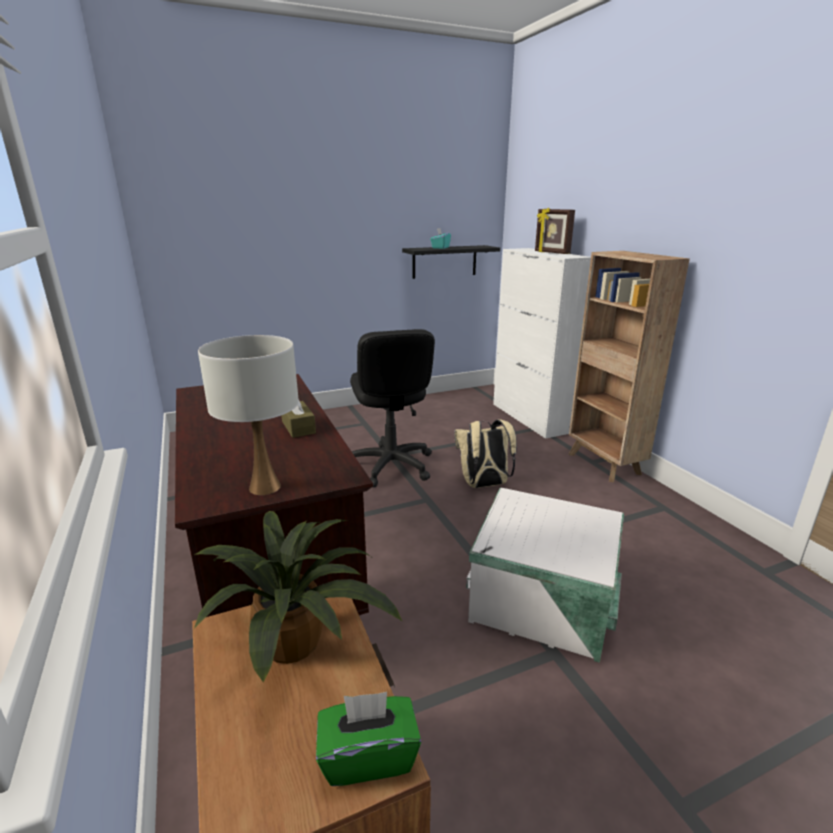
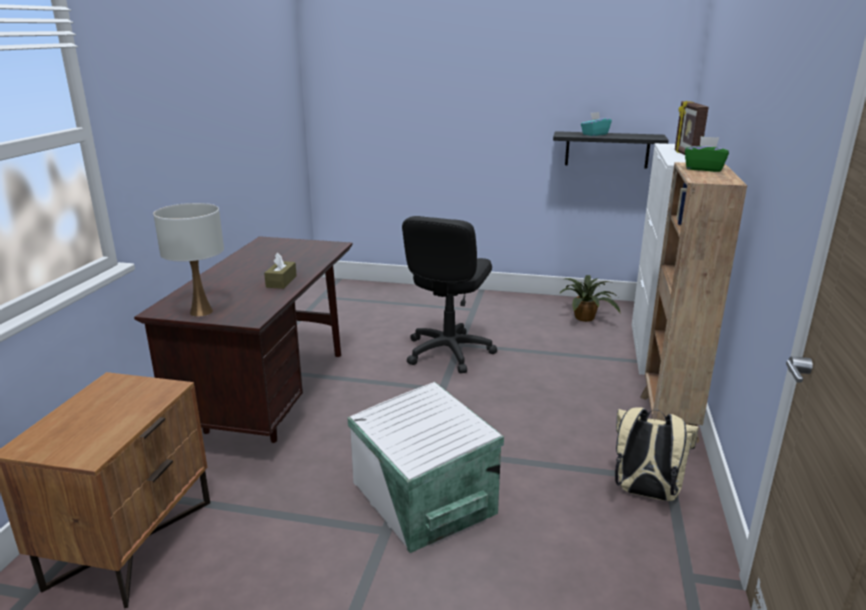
camera: 35 degrees right, 0 degrees up
potted plant [194,511,402,683] -> potted plant moved to [559,275,621,322]
green tissue box [316,692,421,786] -> green tissue box moved to [685,136,729,172]
beige backpack [454,419,517,488] -> beige backpack moved to [615,407,699,501]

